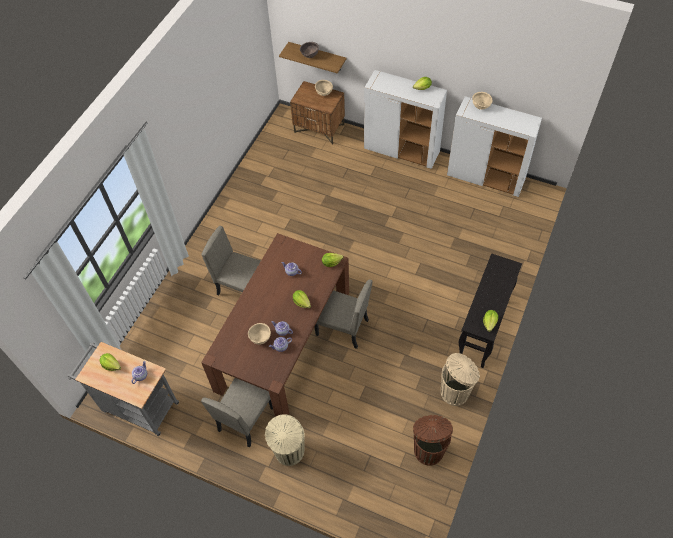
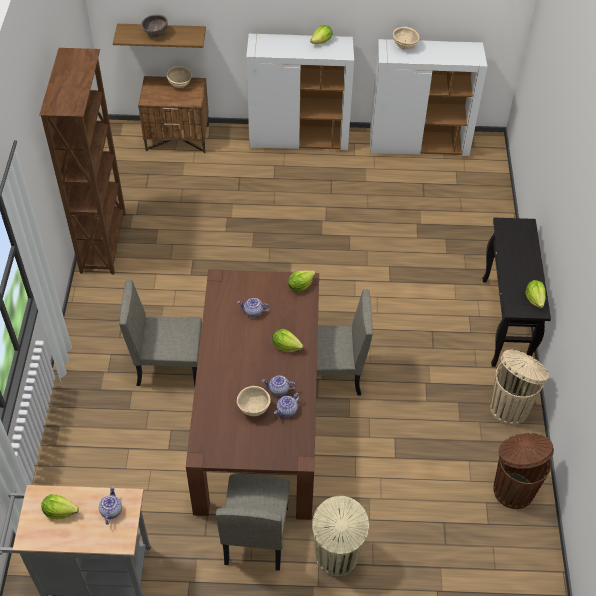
camera: 25 degrees left, 5 degrees down
none -> brown bookcase [39,48,126,275]

